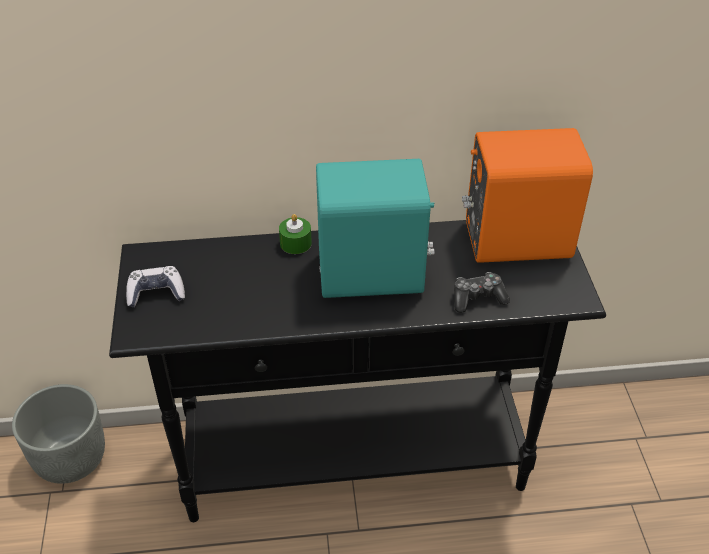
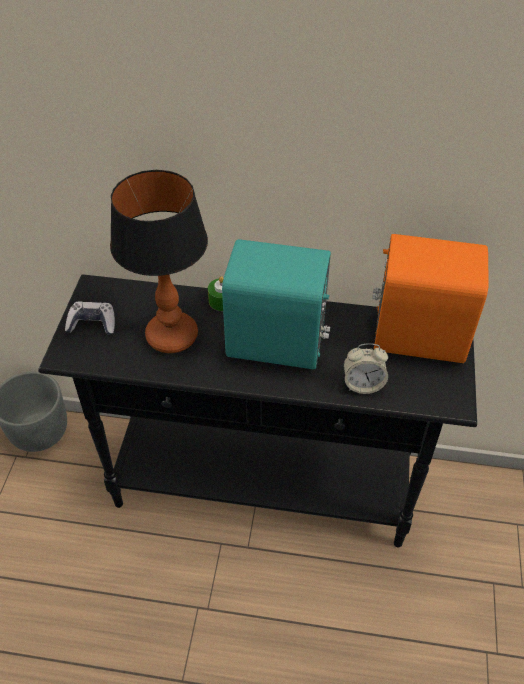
camera: 15 degrees right, 5 degrees up
game controller [454,272,510,313] -> alarm clock [344,343,388,394]
none -> table lamp [110,170,208,353]

